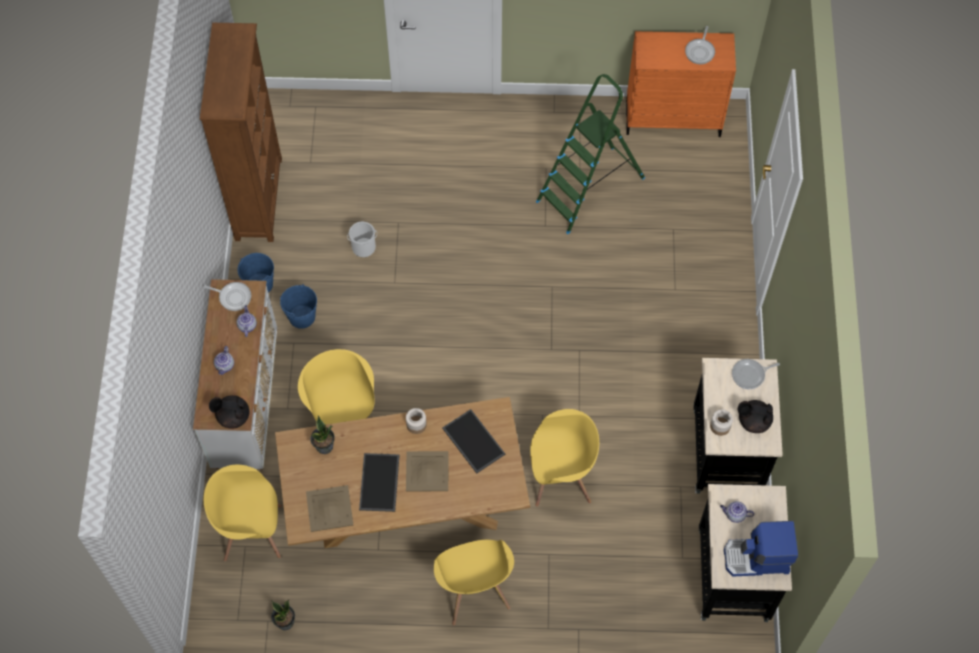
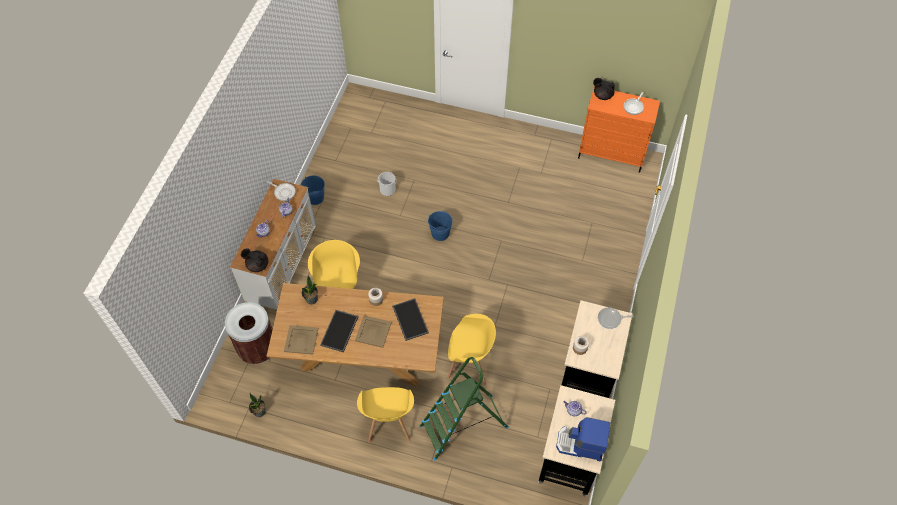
camera: 15 degrees right, 5 degrees down
brown bookcase [200,23,282,242] -> none
yellow chair [204,465,282,562] -> brown trash can [225,302,273,364]
blue bucket [280,284,317,329] -> blue bucket moved to [428,211,453,241]
green step ladder [536,74,645,234] -> green step ladder moved to [419,357,509,460]
black teapot [738,400,773,433] -> black teapot moved to [593,78,615,100]

